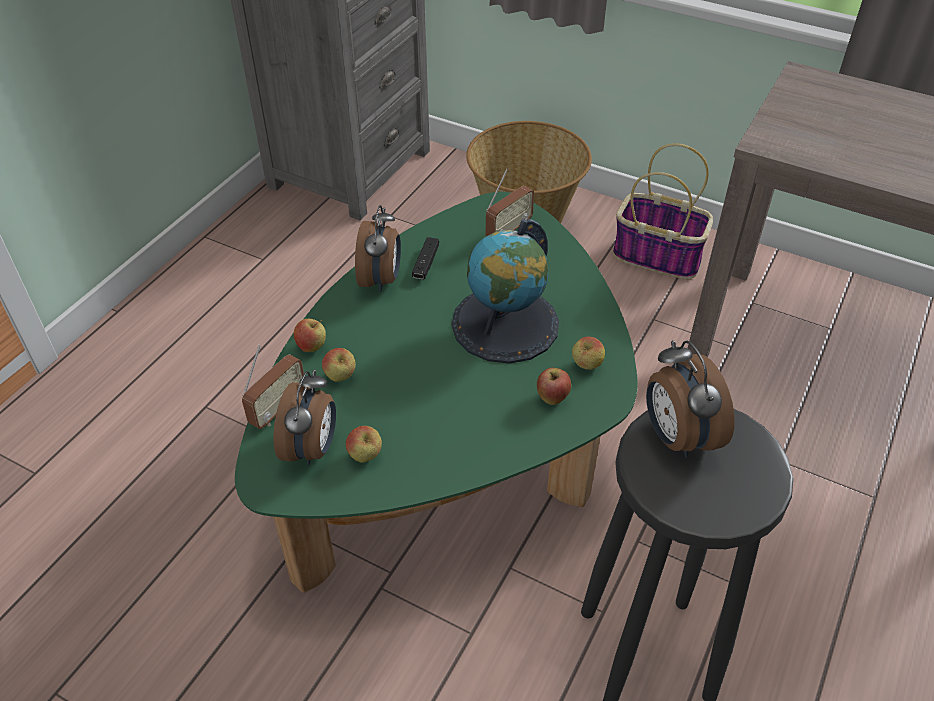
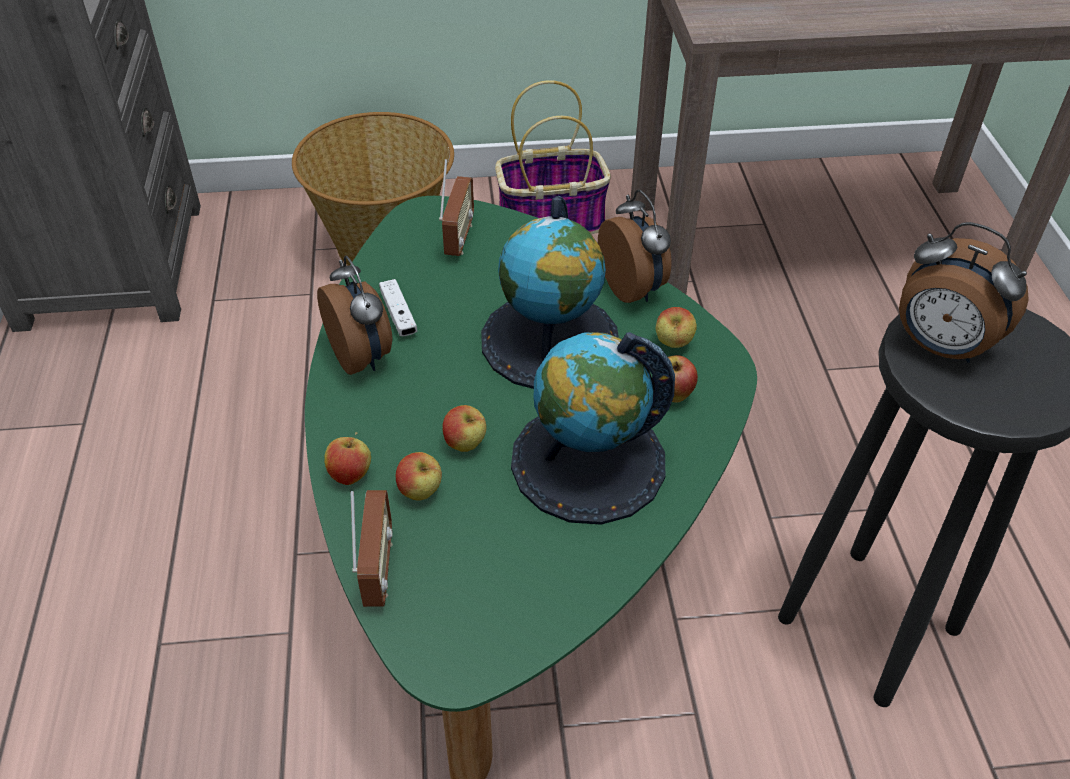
camera: 35 degrees left, 0 degrees up
alarm clock [273,370,336,466] -> alarm clock moved to [598,190,672,303]
apple [346,426,382,463] -> apple moved to [442,405,486,452]
black game controller [412,237,439,279] -> white game controller [379,279,417,336]
none -> globe [511,332,675,525]

